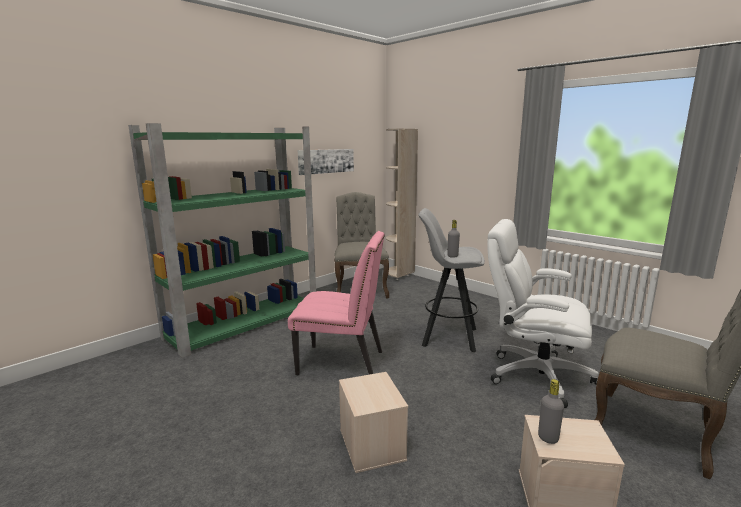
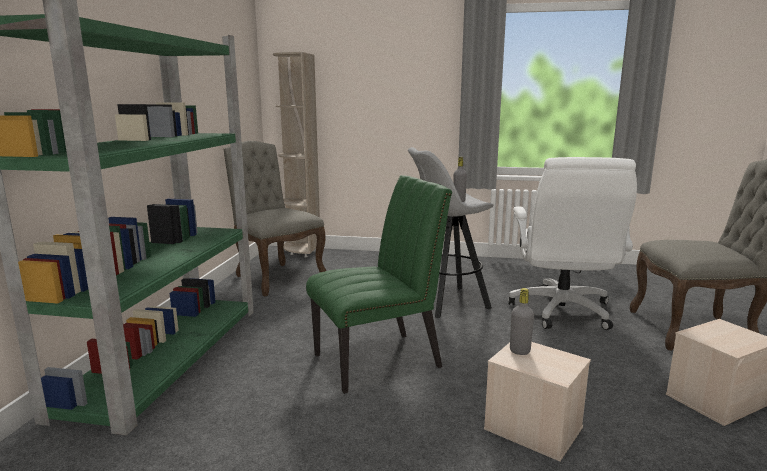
camera: 35 degrees left, 0 degrees up
pink chair [288,231,385,375] -> green chair [306,175,452,394]
picture [298,149,354,175] -> none
white office chair [487,219,599,408] -> white office chair turned 75 degrees counterclockwise [508,157,637,330]
grey bottle [538,379,564,444] -> grey bottle moved to [510,288,534,355]

